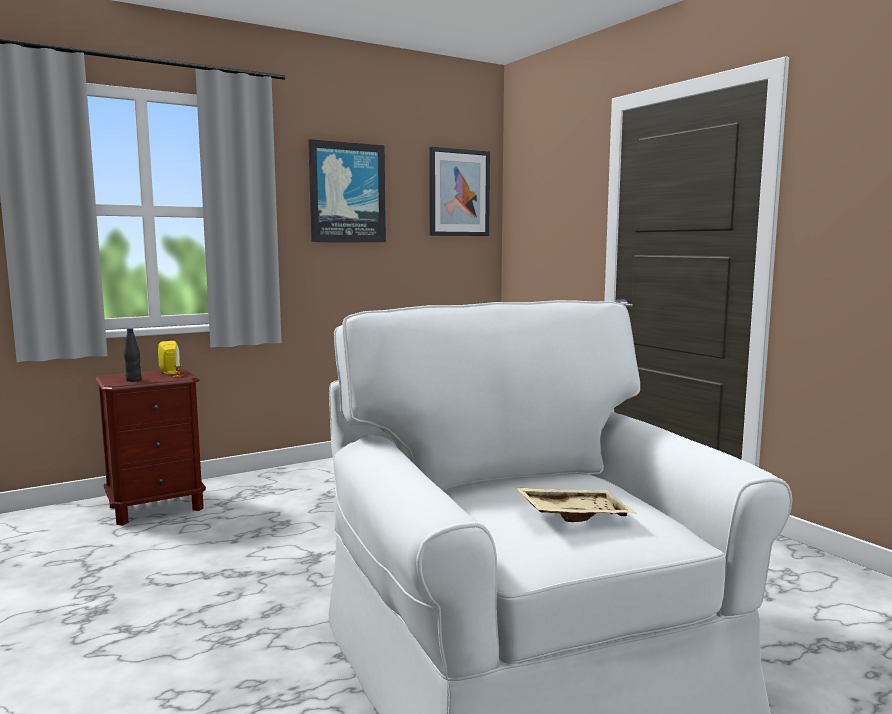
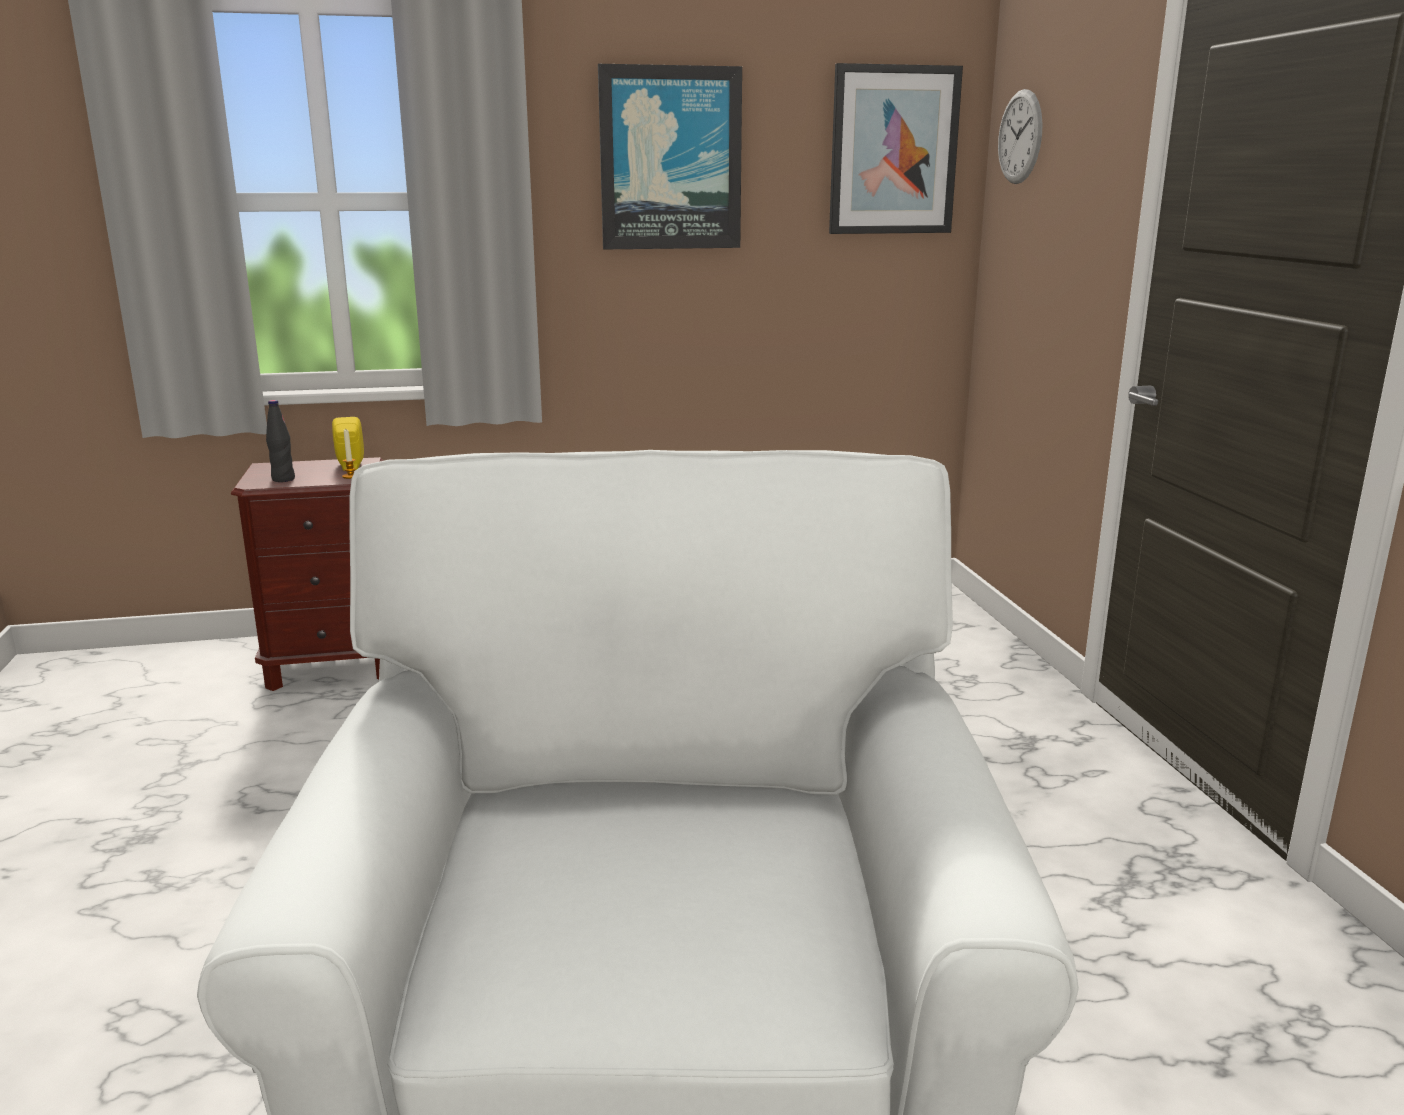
camera: 20 degrees right, 10 degrees up
beige tray [515,487,636,522] -> none
none -> wall clock [998,89,1043,184]

